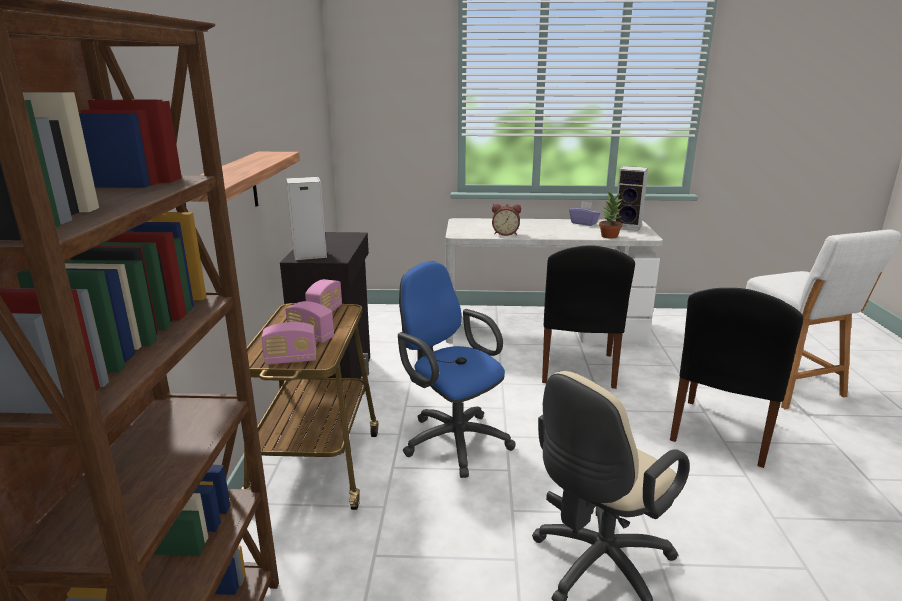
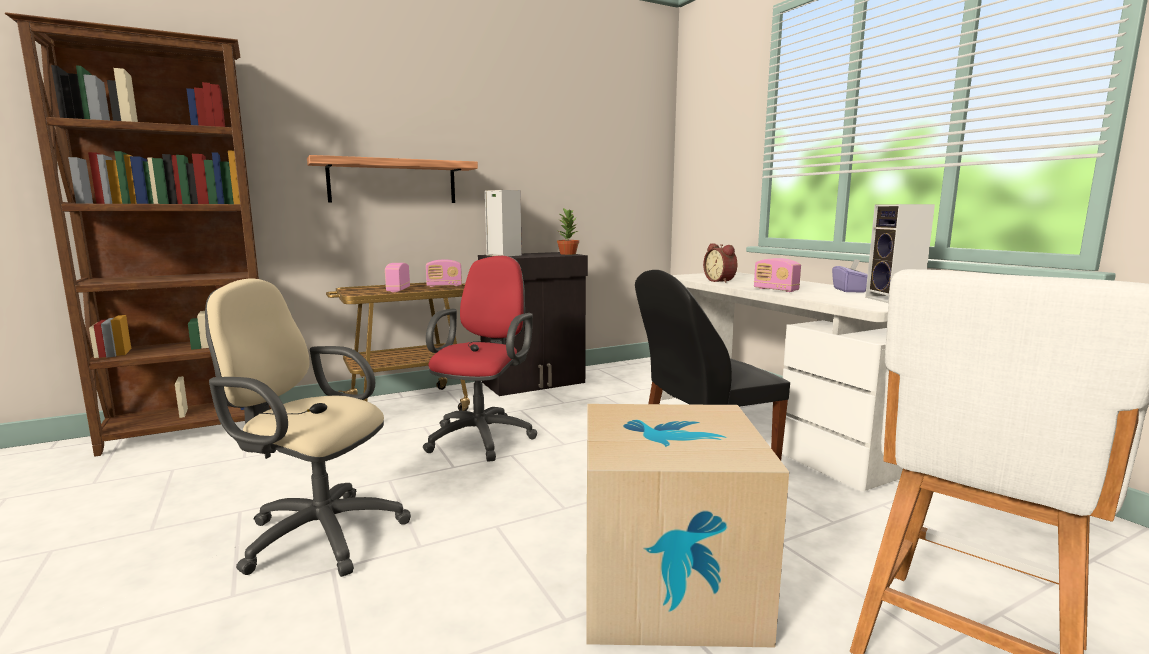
camera: 60 degrees right, 10 degrees down
radio [261,322,316,365] -> radio moved to [754,258,801,292]
blue office chair [398,261,516,478] -> red office chair [423,256,537,462]
potted plant [599,192,622,239] -> potted plant moved to [557,208,579,255]
black chair [670,288,803,468] -> cardboard box [586,404,789,647]

